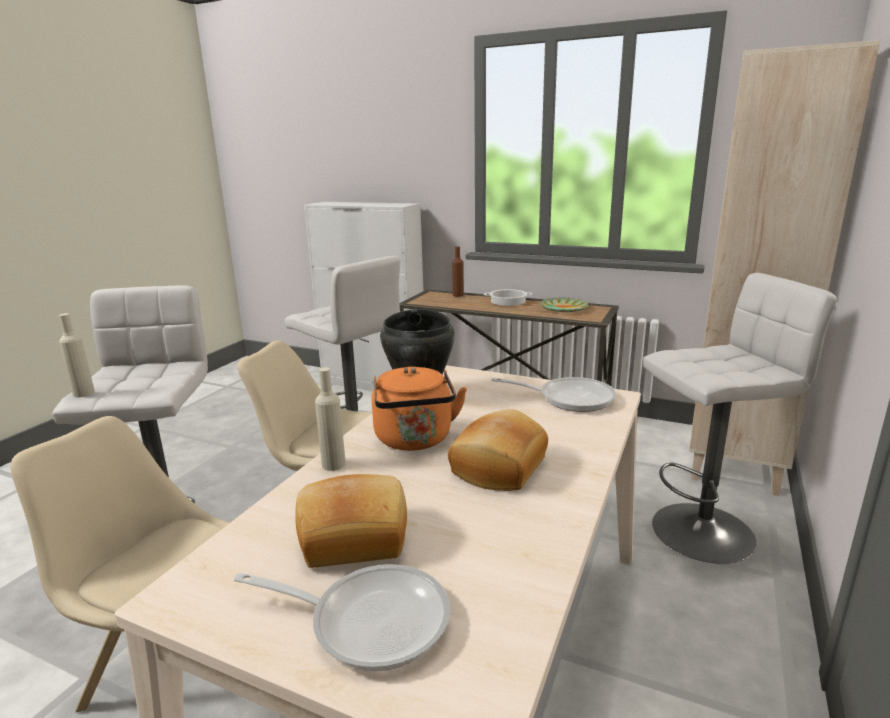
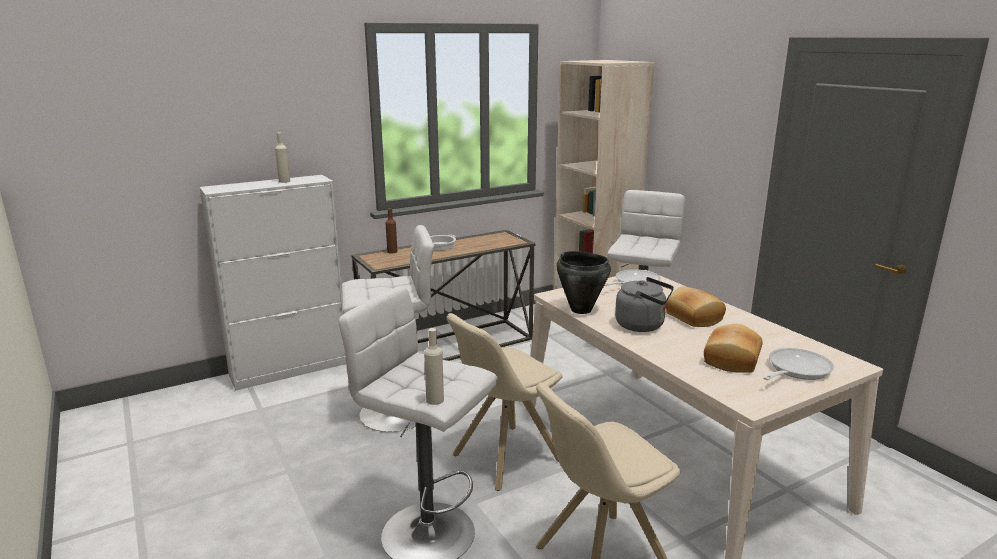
camera: 55 degrees left, 0 degrees up
beige bottle [315,367,346,471] -> beige bottle moved to [275,133,290,183]
orange kettle [372,366,467,451] -> grey kettle [615,277,674,332]
plate [540,298,589,312] -> none

